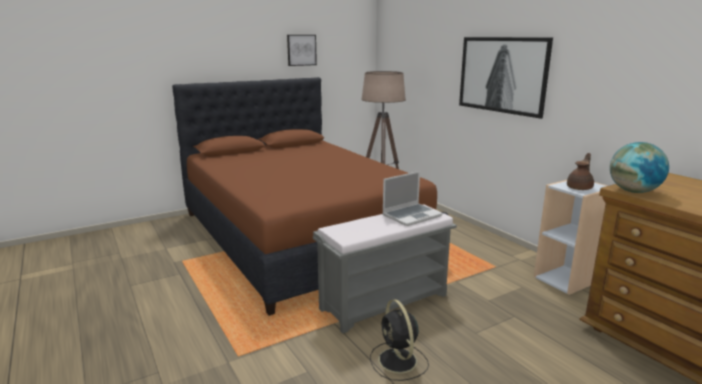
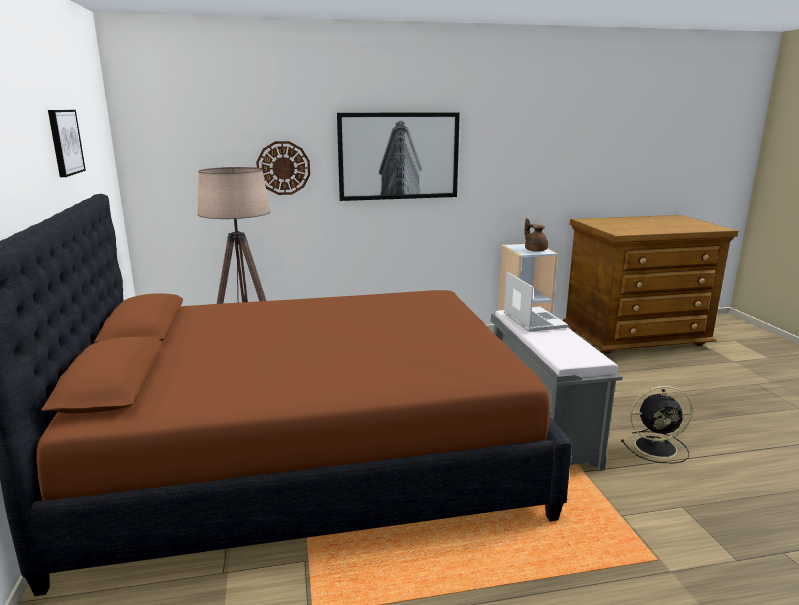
camera: 70 degrees left, 0 degrees up
globe [610,142,669,193] -> none
none -> wall clock [256,141,310,195]

